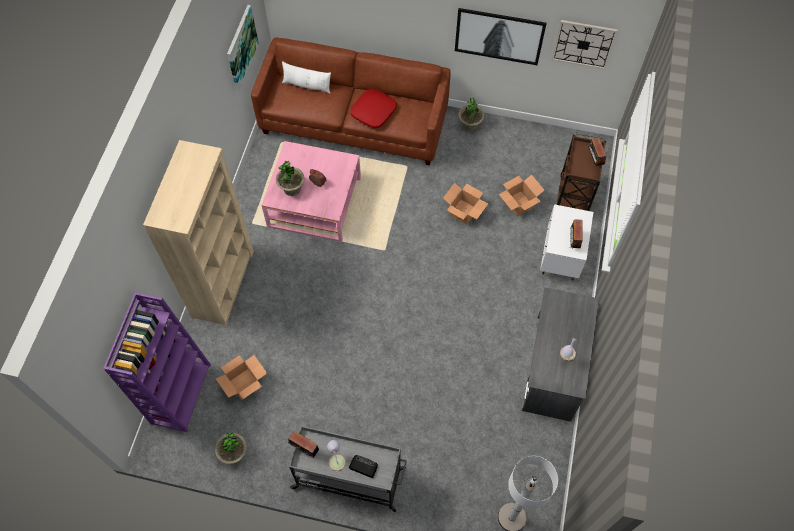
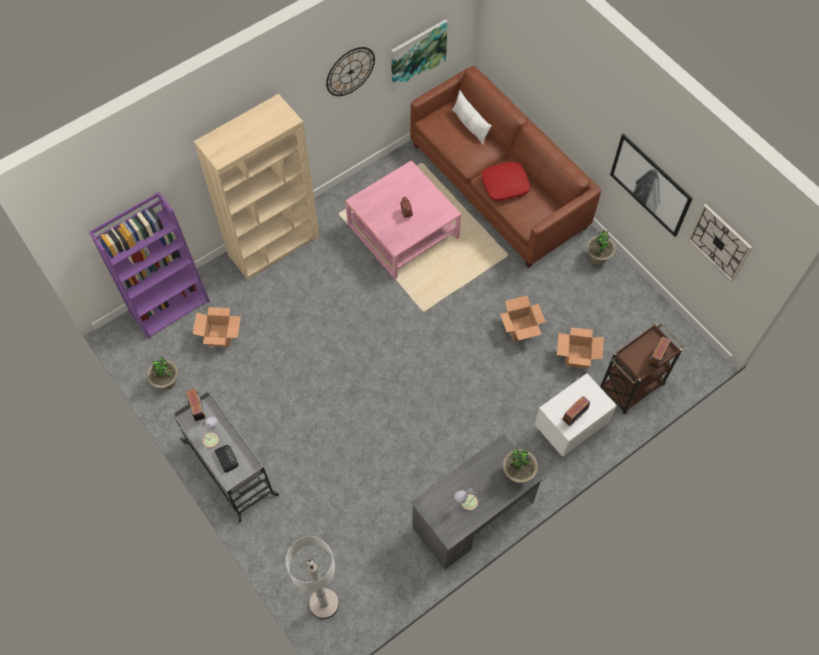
camera: 40 degrees right, 0 degrees up
potted plant [276,160,305,196] -> potted plant moved to [503,449,538,483]
none -> wall clock [326,47,375,96]

